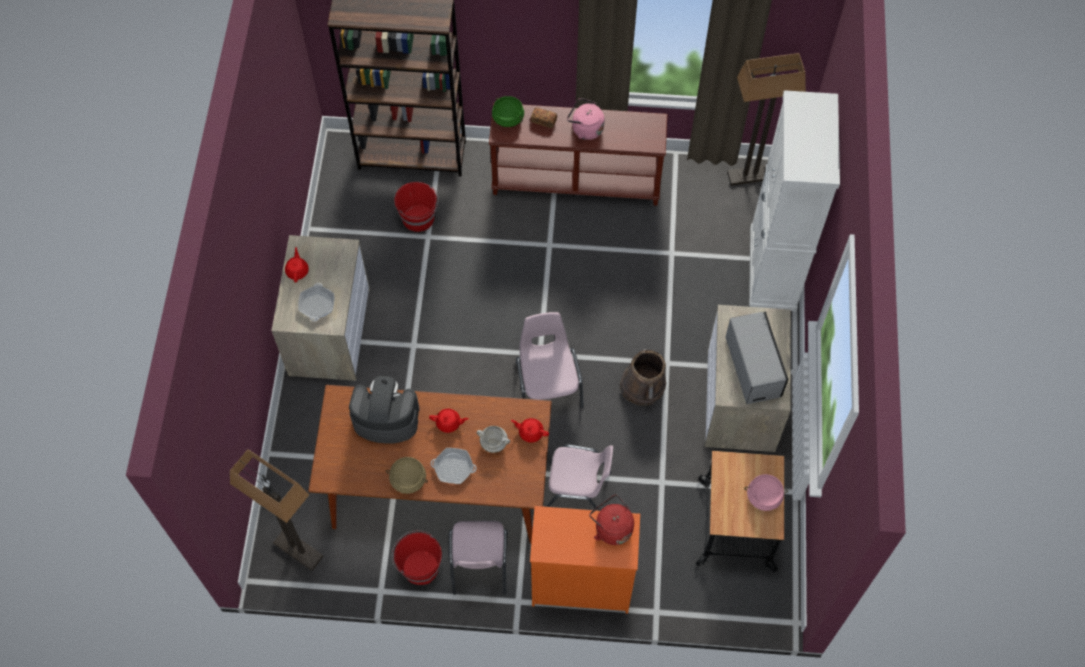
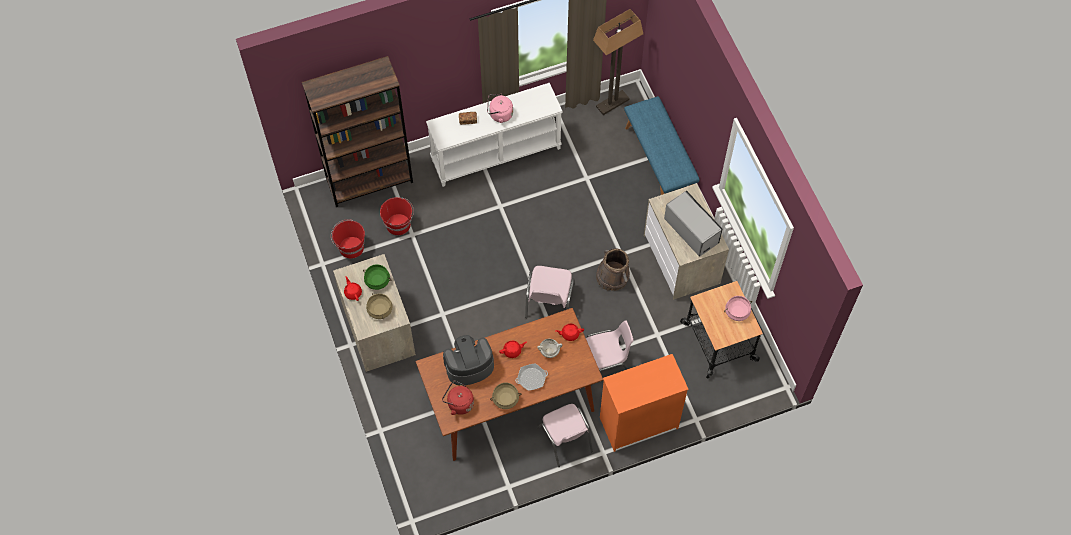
camera: 25 degrees left, 0 degrees up
floor lamp [230,449,323,571] -> none
frying pan [298,283,334,321] -> beige cooking pot [366,293,393,319]
red bucket [392,530,442,585] -> red bucket moved to [331,219,365,258]
brown console table [489,103,667,206] -> white console table [426,83,563,187]
green cooking pot [492,96,524,127] -> green cooking pot moved to [363,264,391,290]
pink chair [516,312,584,408] -> pink chair turned 135 degrees counterclockwise [525,266,575,318]
red kettle [590,495,634,545] -> red kettle moved to [442,380,474,415]
white cabinet [749,90,840,311] -> blue bench [624,96,700,195]

